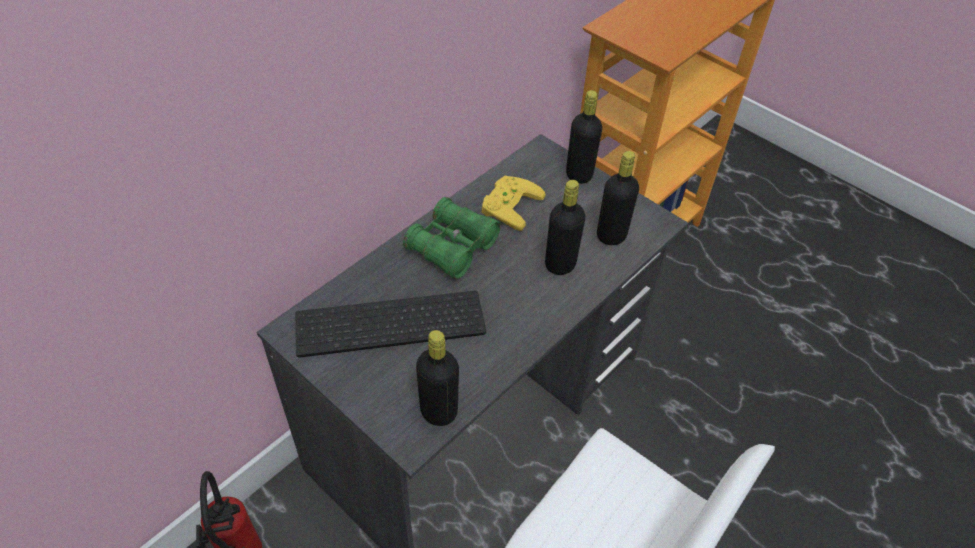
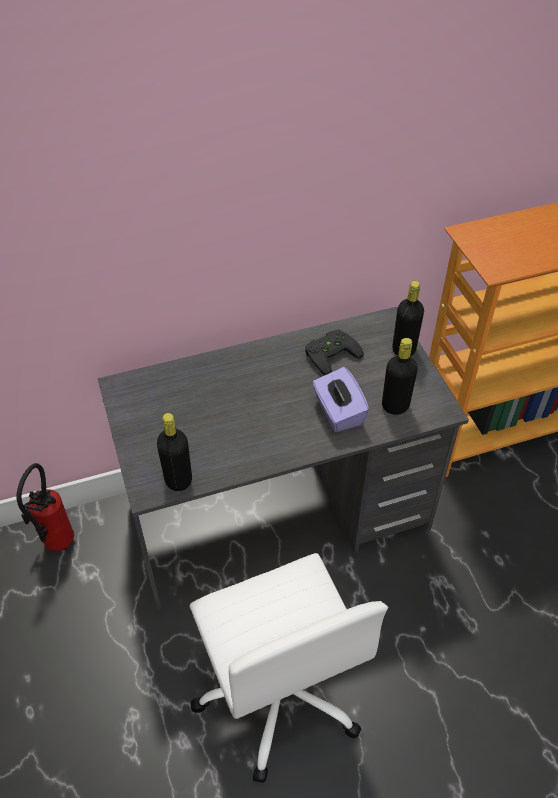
camera: 30 degrees right, 0 degrees up
keyboard [295,290,486,358] -> none
green binoculars [403,197,501,279] -> none
yellow game controller [482,176,546,231] -> black game controller [305,330,364,376]
black bottle [545,180,585,275] -> purple tissue box [312,367,370,432]

